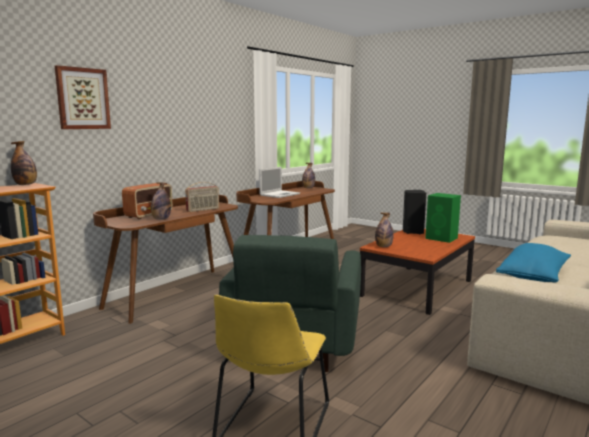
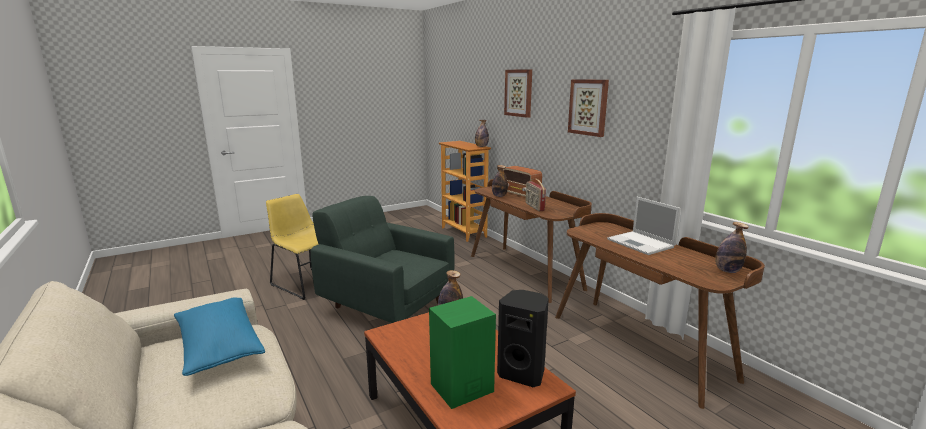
camera: 110 degrees right, 5 degrees up
none -> picture [568,79,609,137]

